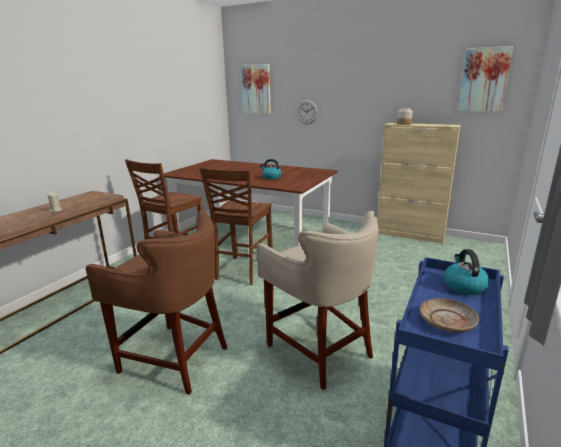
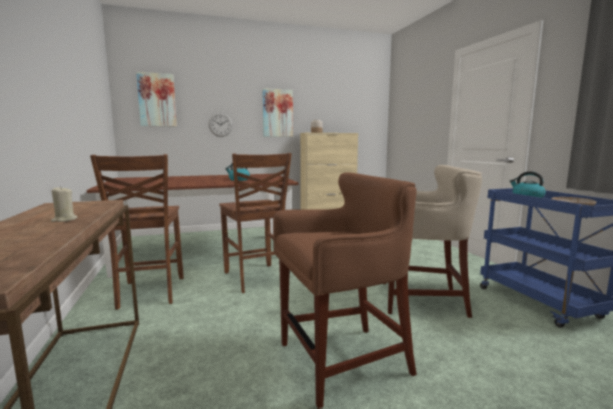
camera: 45 degrees left, 10 degrees down
picture [459,46,513,112] -> picture moved to [262,88,293,137]

